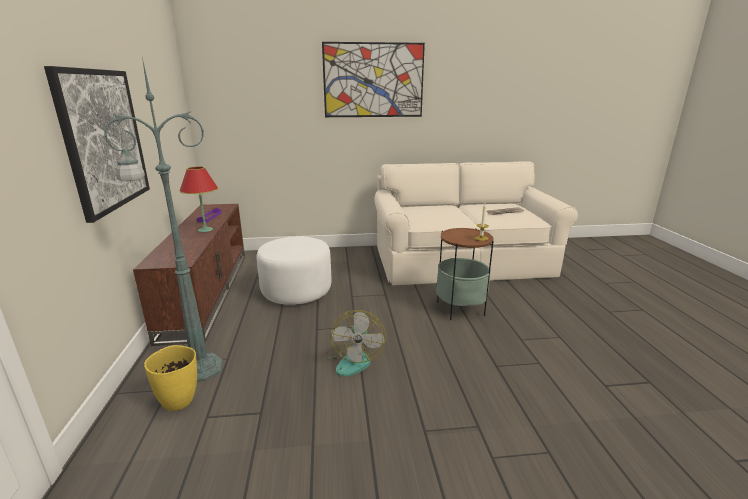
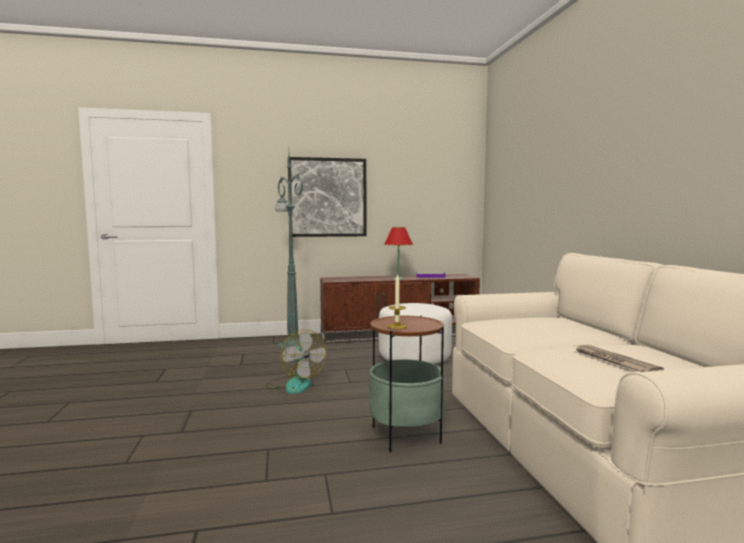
camera: 85 degrees right, 15 degrees down
yellow vase [144,345,197,411] -> none
picture [322,42,425,117] -> none
fan [325,310,386,377] -> fan turned 120 degrees counterclockwise [265,330,326,394]

